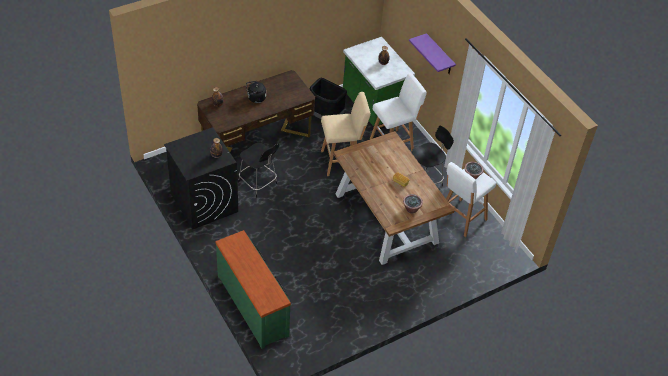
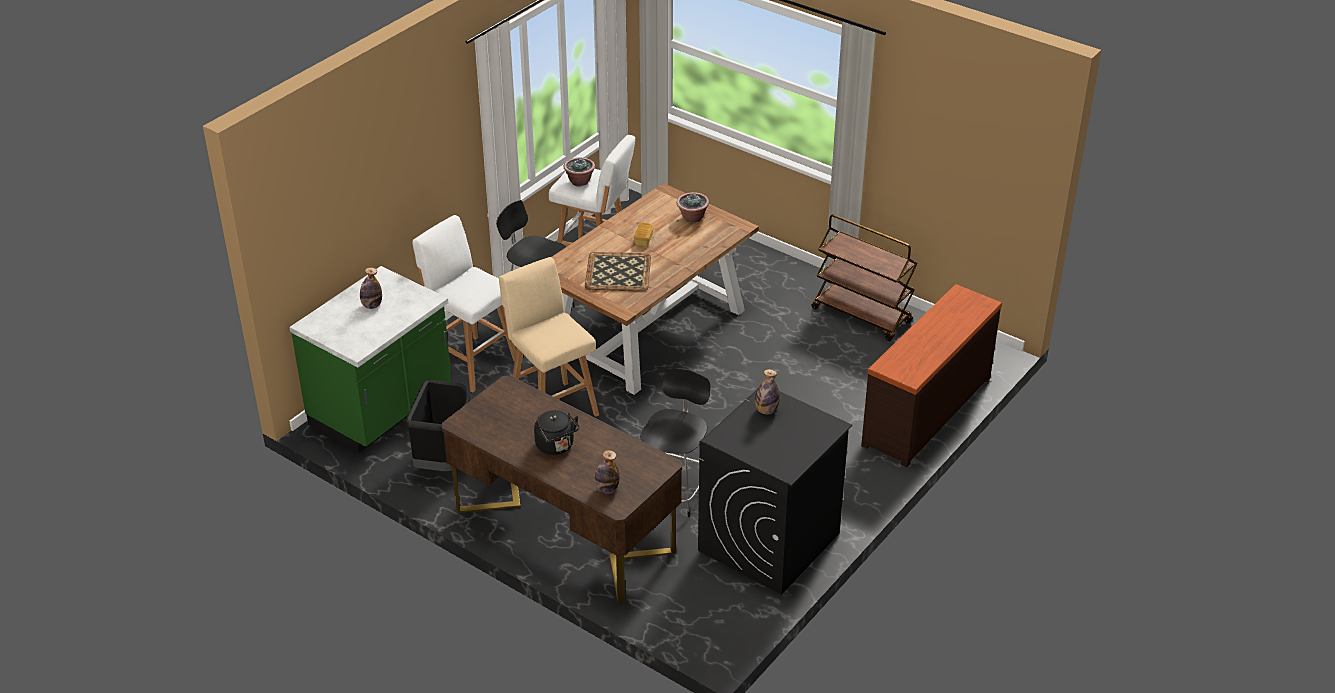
camera: 110 degrees left, 10 degrees down
green dresser [215,230,291,349] -> brown dresser [861,284,1002,467]
purple shelf [409,33,456,74] -> none
none -> tray [585,252,651,291]
none -> brown cart [811,214,918,341]

